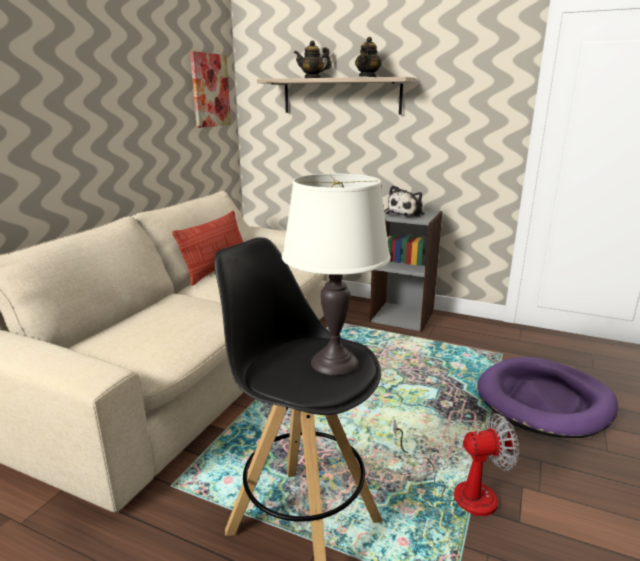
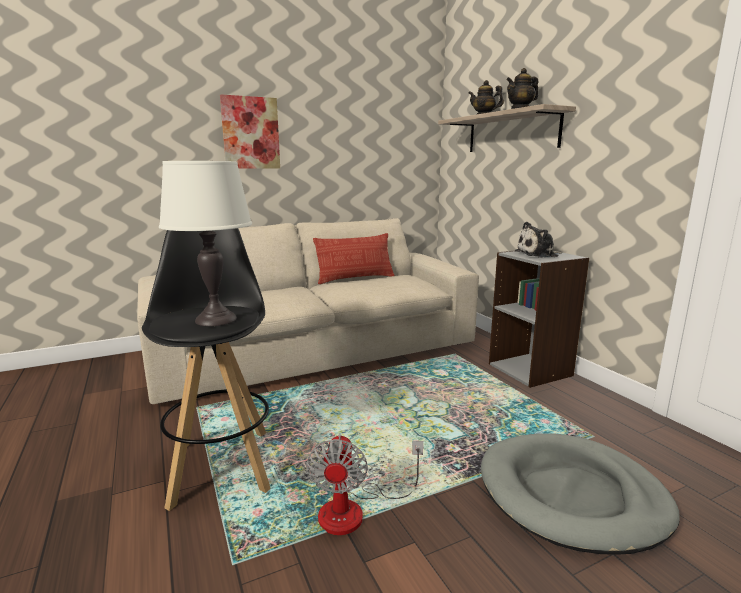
camera: 40 degrees right, 5 degrees down
picture [190,51,231,128] -> picture moved to [220,94,280,169]
fan [393,413,519,516] -> fan turned 60 degrees clockwise [306,434,423,535]
purple dog bed [477,357,618,438] -> grey dog bed [481,433,680,554]

